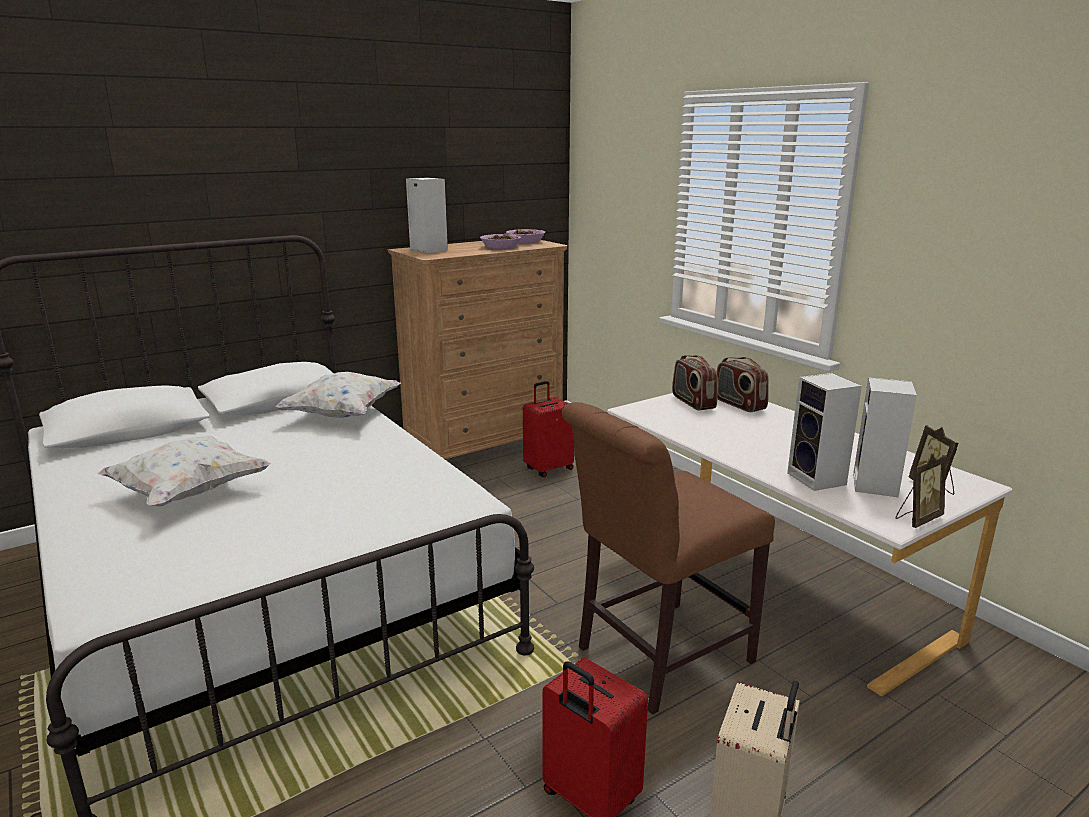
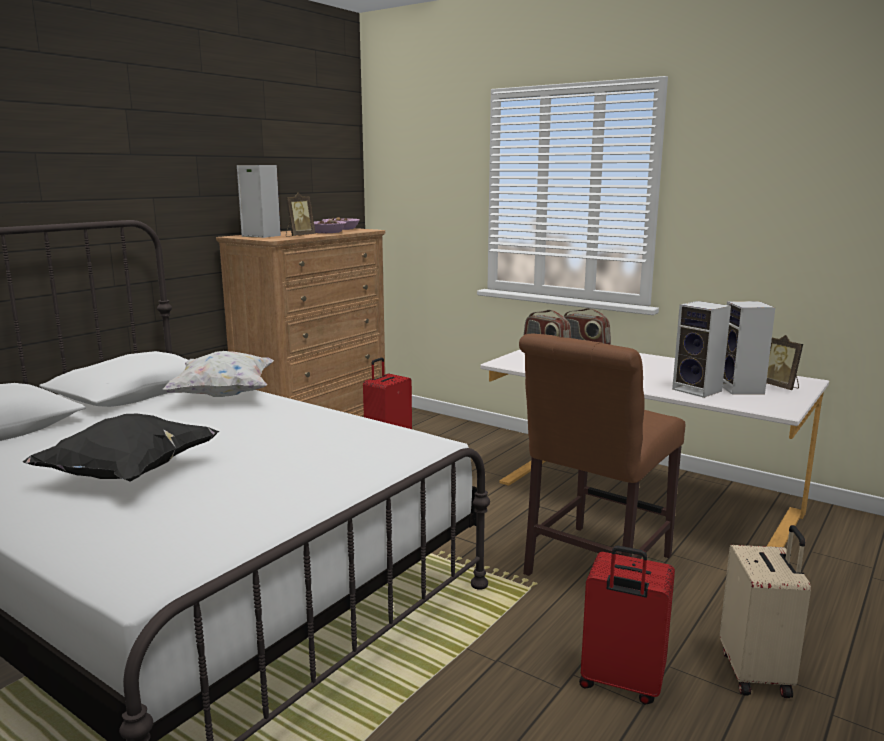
camera: 20 degrees left, 5 degrees down
white pillow [98,436,271,507] -> black pillow [23,414,219,482]
picture frame [896,454,946,528] -> picture frame moved to [286,193,315,237]

